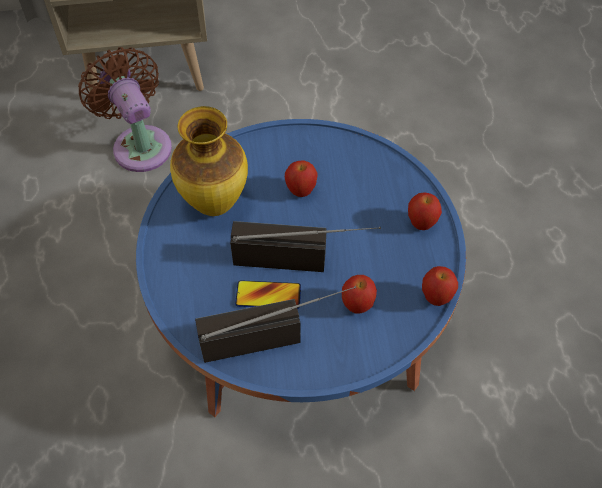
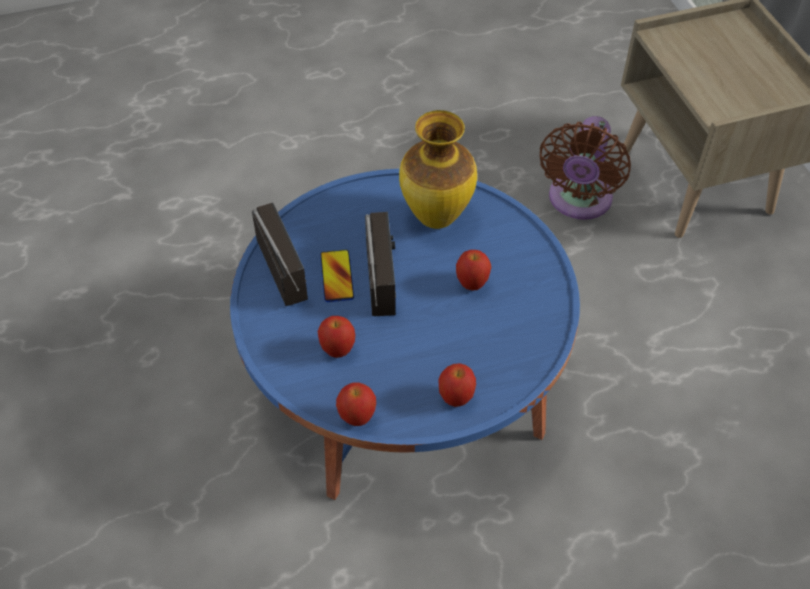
camera: 80 degrees right, 5 degrees down
brown fan [78,47,172,172] -> brown fan turned 150 degrees clockwise [539,116,631,220]

